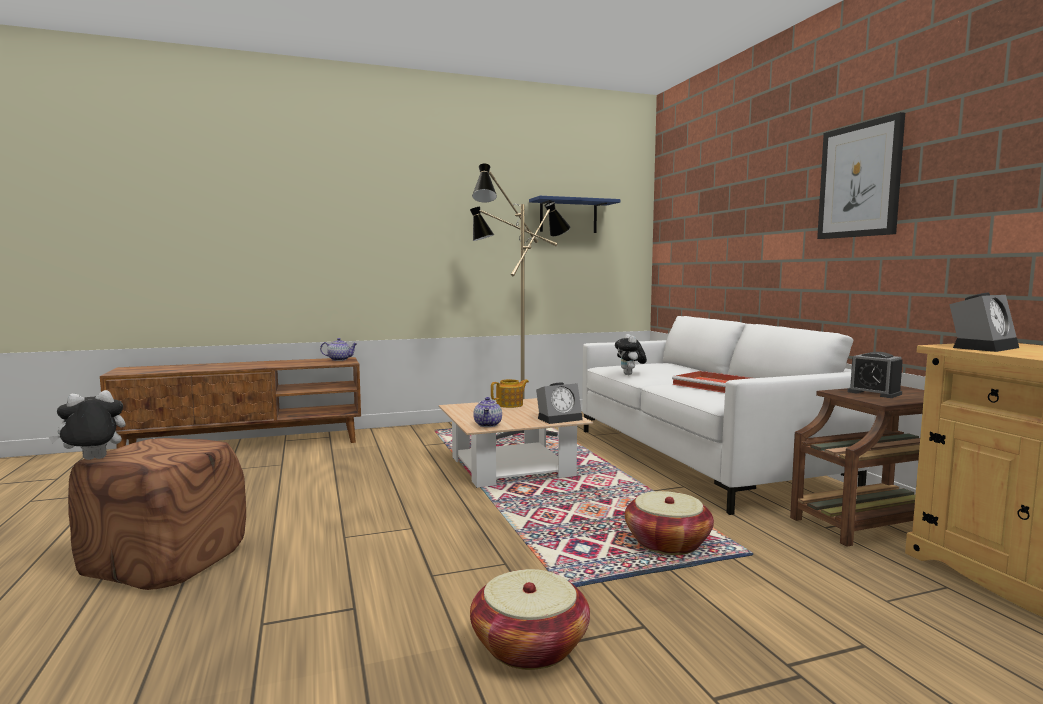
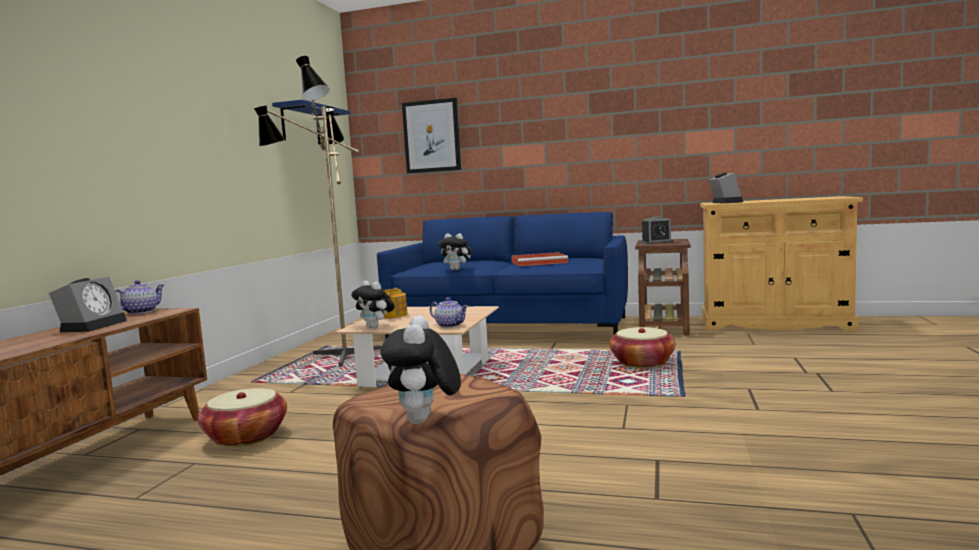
camera: 55 degrees left, 0 degrees up
basket [470,569,590,670] -> basket moved to [198,388,287,447]
alarm clock [536,382,583,424] -> alarm clock moved to [49,277,127,332]
white sofa [583,316,874,515] -> blue sofa [377,212,628,339]
picture [817,112,905,239] -> picture moved to [402,98,461,174]
none -> plush toy [351,280,395,328]

